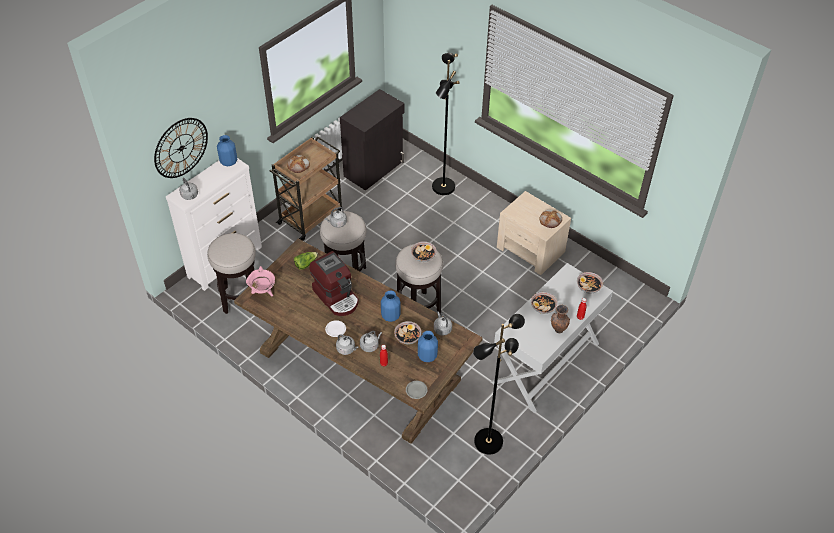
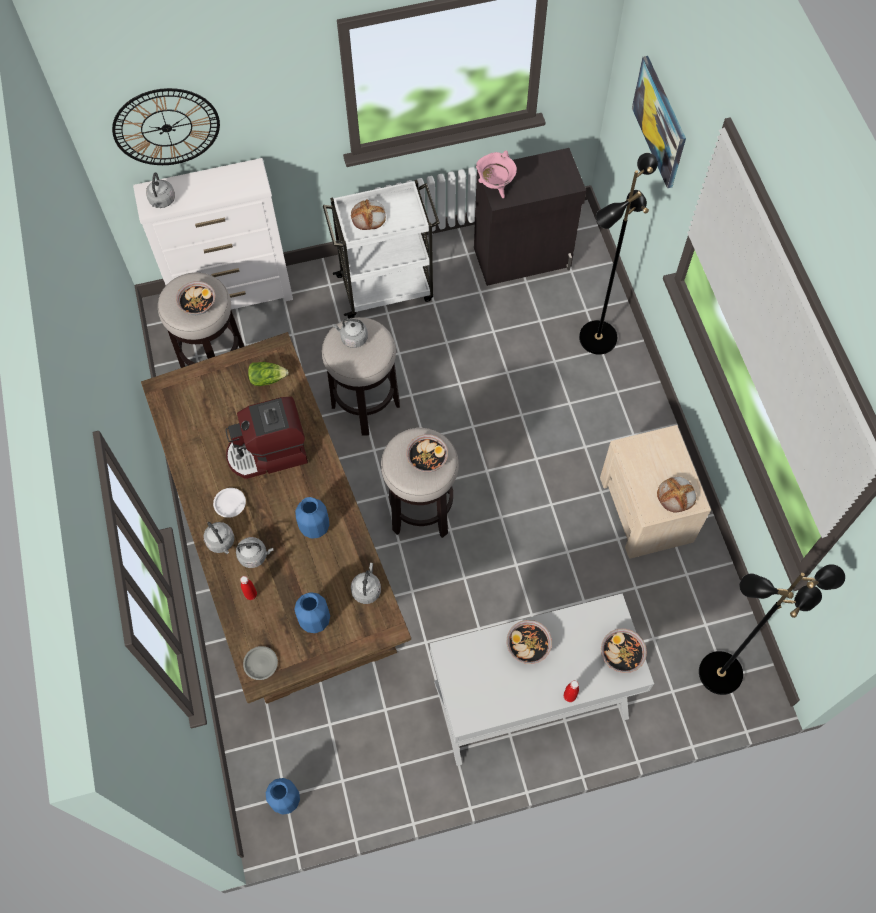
camera: 35 degrees right, 15 degrees up
blue vase [217,135,237,166] -> blue vase moved to [266,778,300,814]
pink cooking pot [246,266,275,296] -> pink cooking pot moved to [476,150,517,198]
brown cart [270,136,342,241] -> white cart [323,180,440,319]
coffee machine [309,251,359,316] -> coffee machine turned 75 degrees clockwise [225,397,308,479]
bowl [394,321,422,344] -> bowl moved to [176,281,215,315]
black floor lamp [473,314,525,455] -> black floor lamp moved to [699,564,845,695]
brown vase [551,305,570,333] -> none
none -> picture [632,56,686,188]

